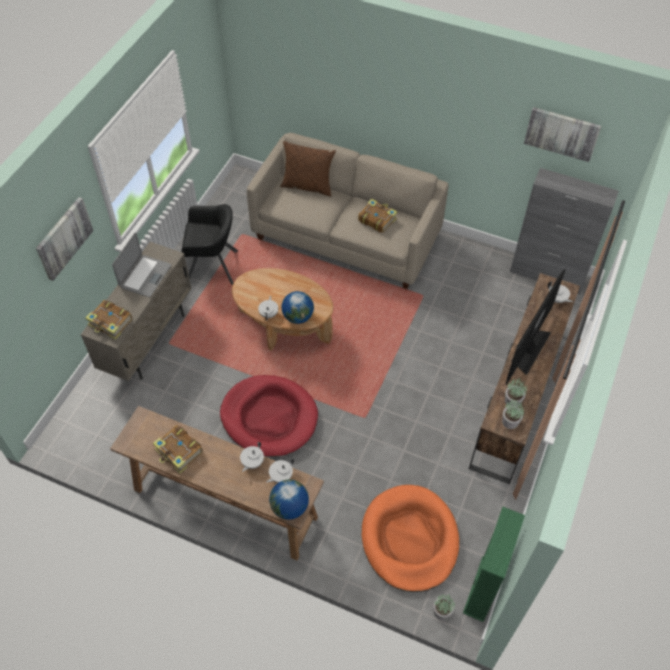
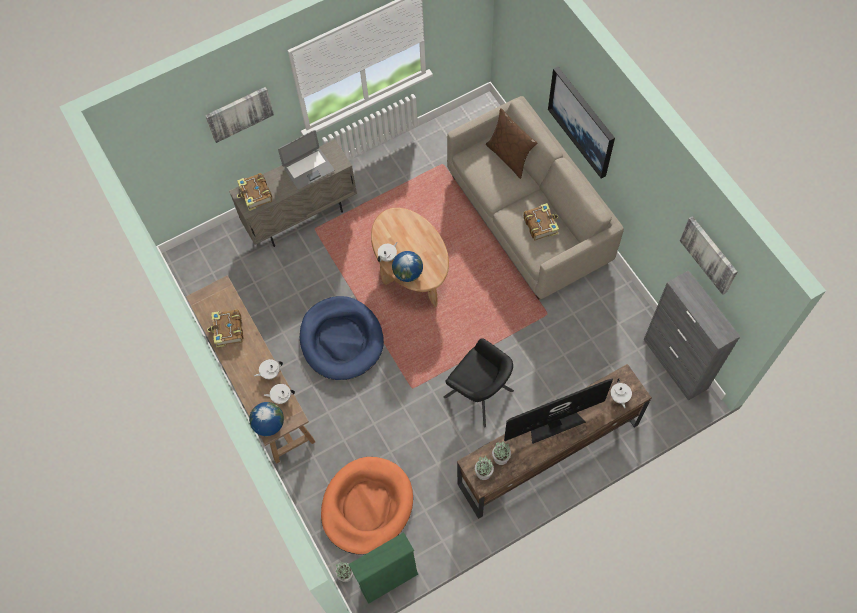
camera: 40 degrees right, 10 degrees up
black armchair [182,204,238,285] -> black armchair moved to [443,338,514,427]
red dog bed [220,375,318,457] -> blue dog bed [300,296,384,380]
none -> picture [548,67,615,179]

